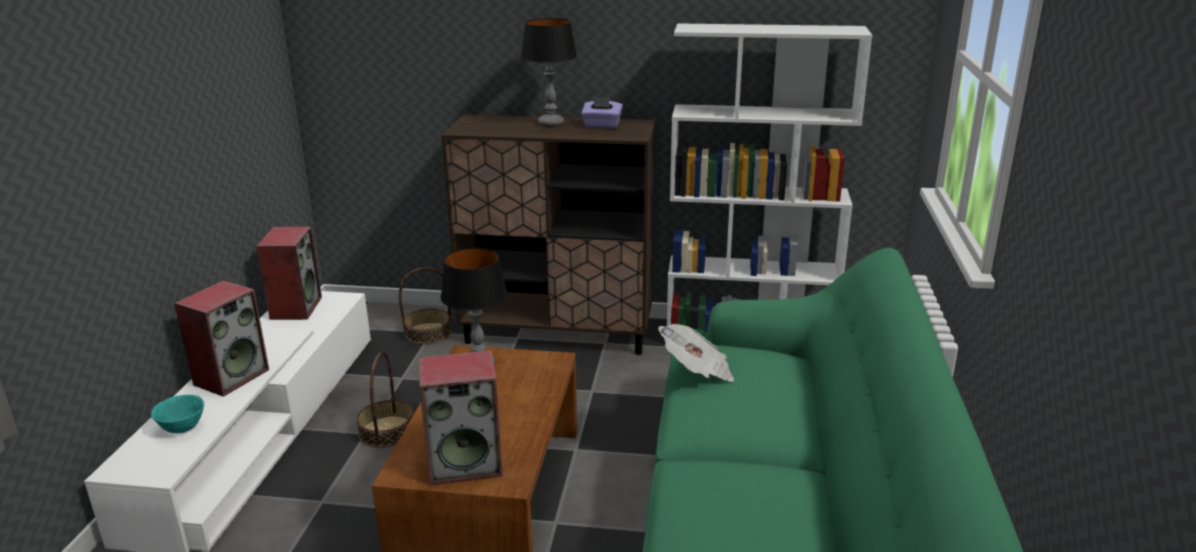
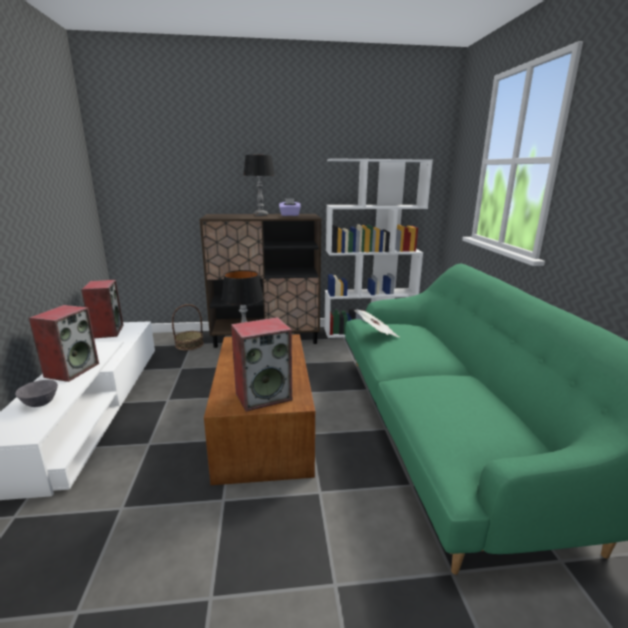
camera: 15 degrees left, 5 degrees down
turquoise bowl [151,395,204,433] -> grey bowl [15,380,58,407]
basket [356,352,414,448] -> none

